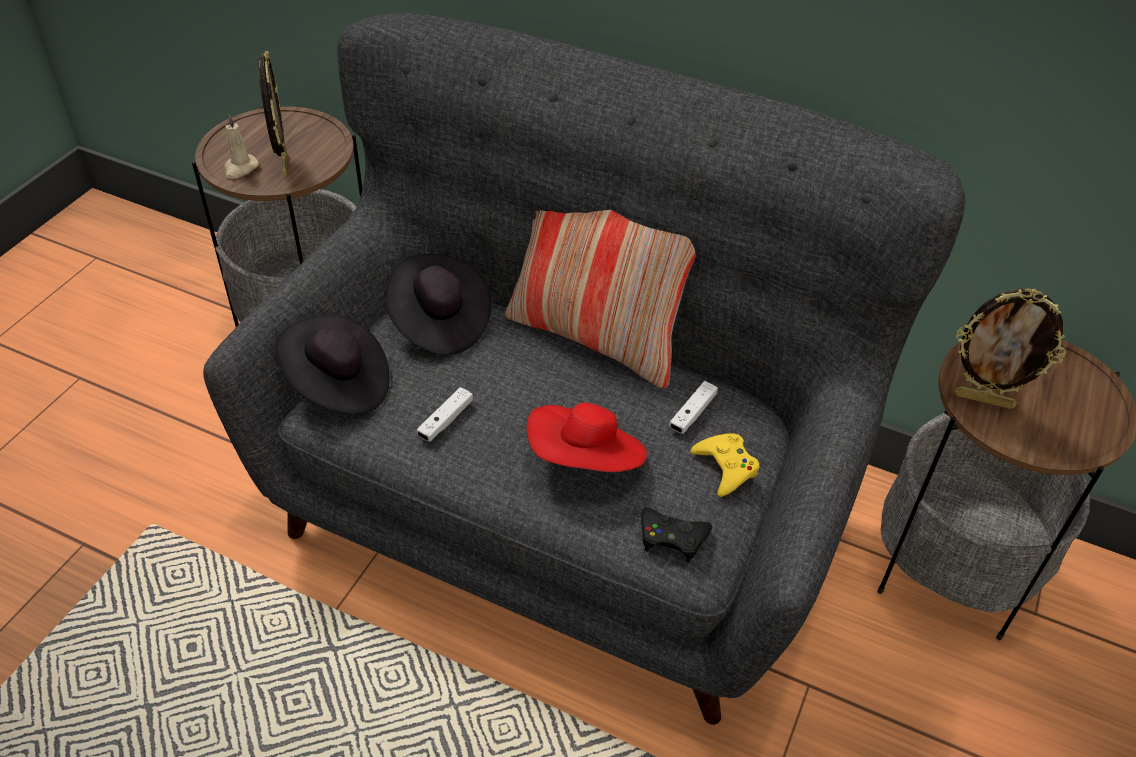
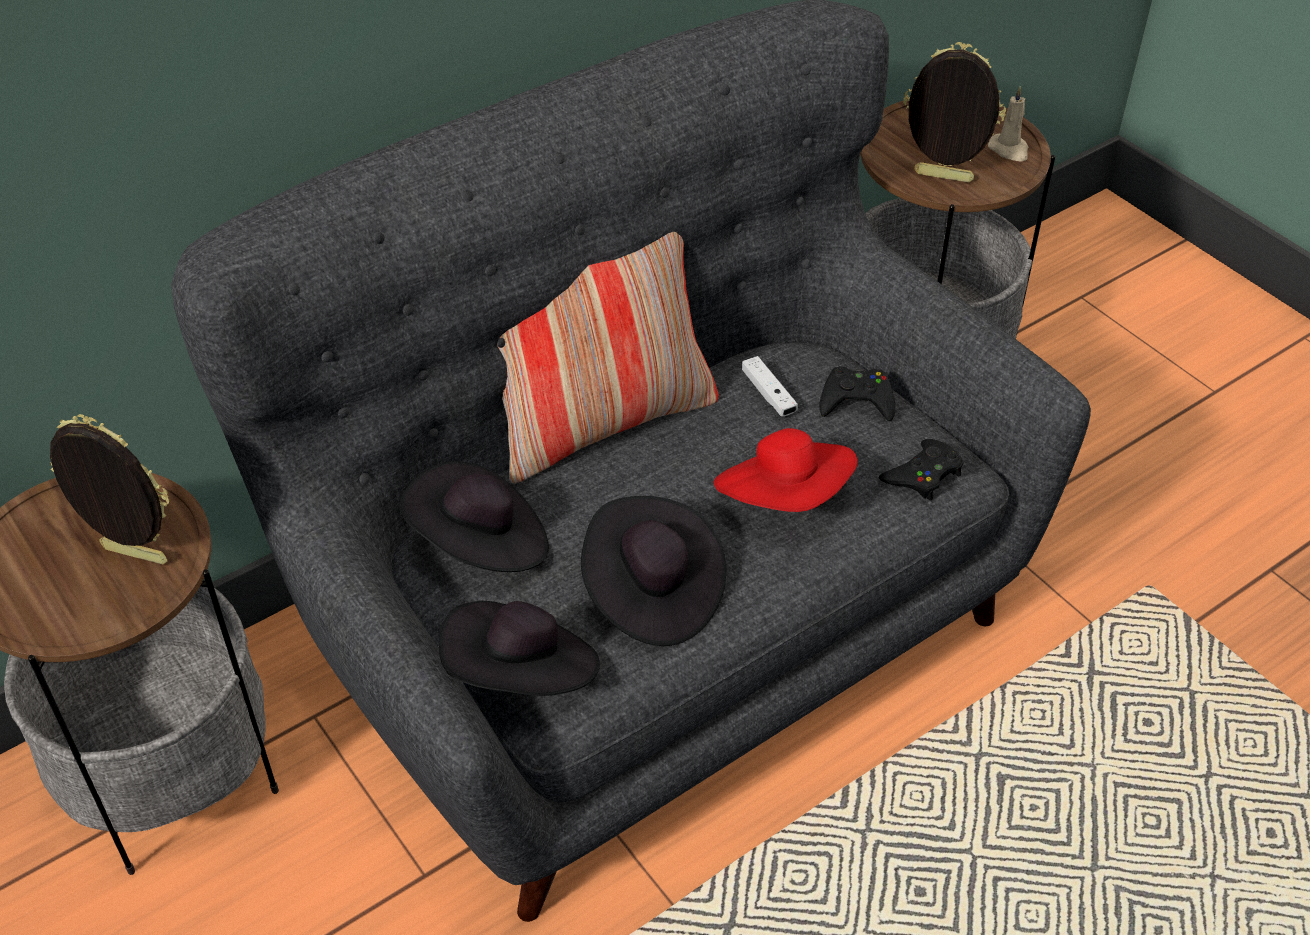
camera: 60 degrees left, 0 degrees up
beige candle [224,115,259,179] -> beige candle moved to [988,86,1028,162]
white game controller [417,387,473,442] -> black hat [581,496,726,646]
yellow game controller [691,433,759,497] -> black game controller [819,367,896,421]
picture frame [955,289,1066,409] -> picture frame turned 120 degrees counterclockwise [903,42,1006,183]

